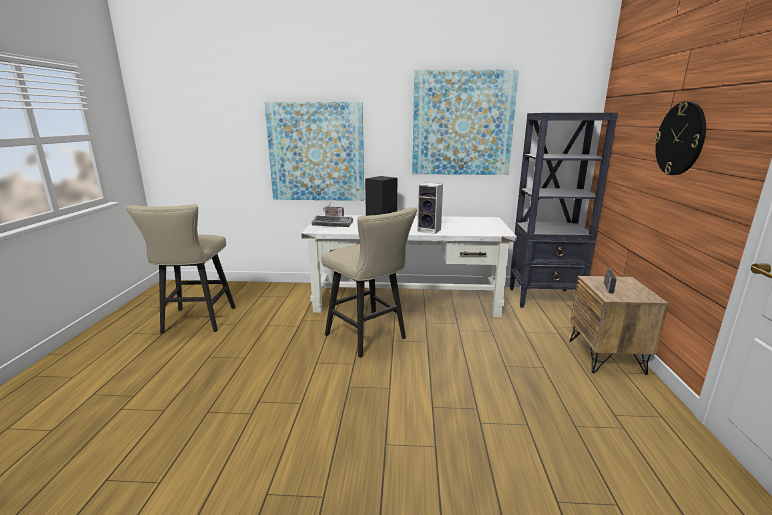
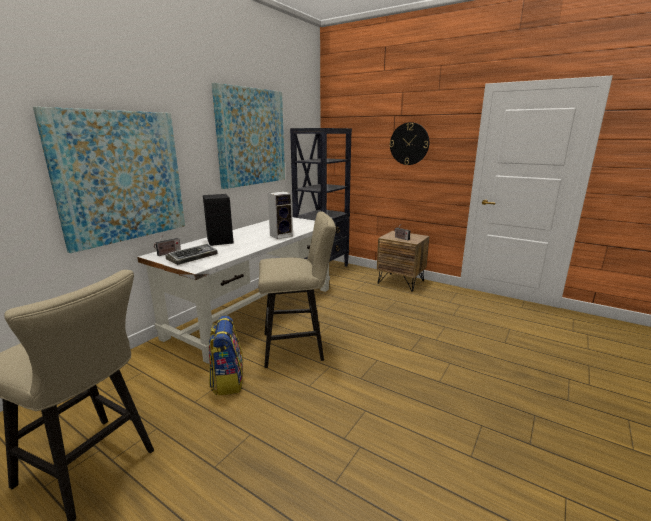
camera: 60 degrees left, 0 degrees up
none -> backpack [209,316,243,395]

